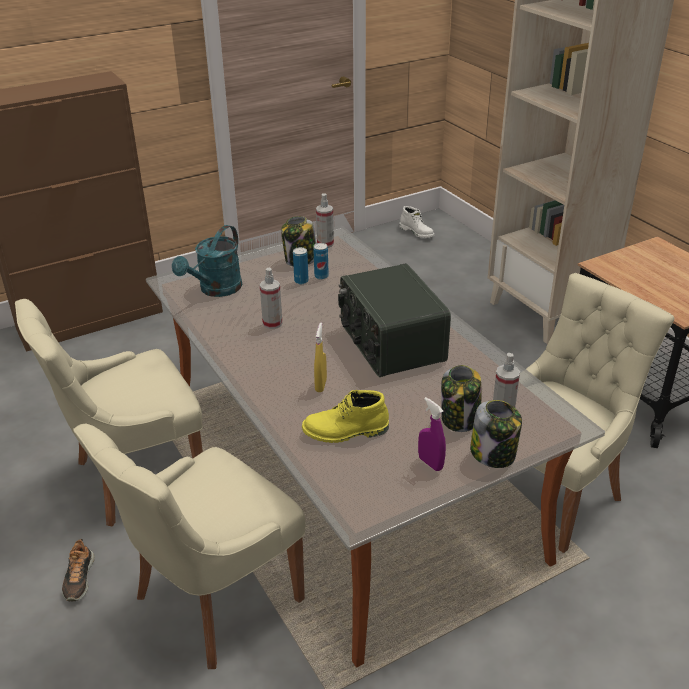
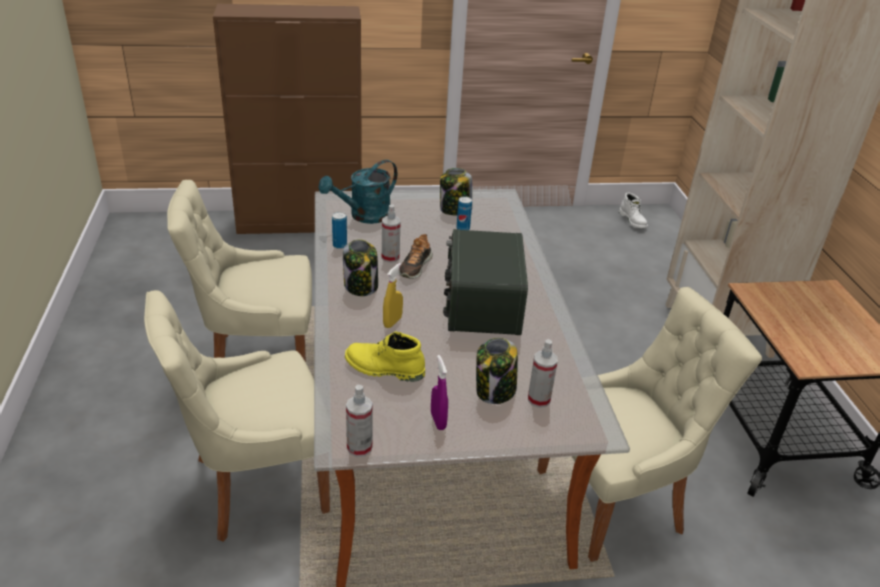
camera: 20 degrees right, 0 degrees up
shoe [62,539,95,601] -> shoe moved to [399,234,433,279]
can [293,247,309,284] -> can moved to [332,212,347,249]
spray bottle [316,194,334,248] -> spray bottle moved to [346,385,373,457]
jar [470,400,522,468] -> jar moved to [343,239,378,296]

